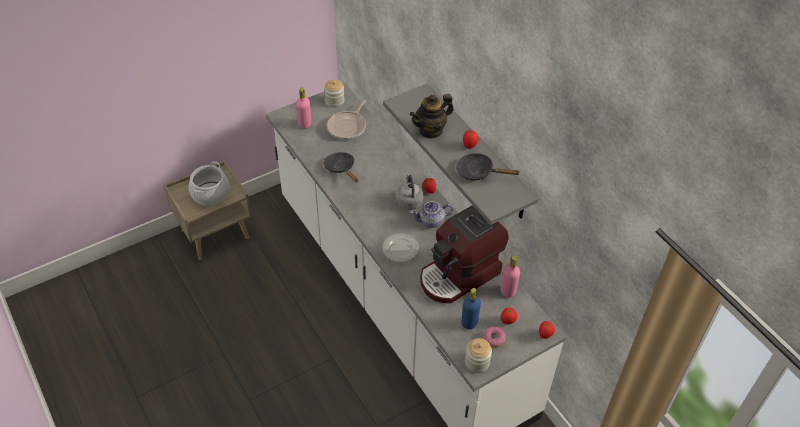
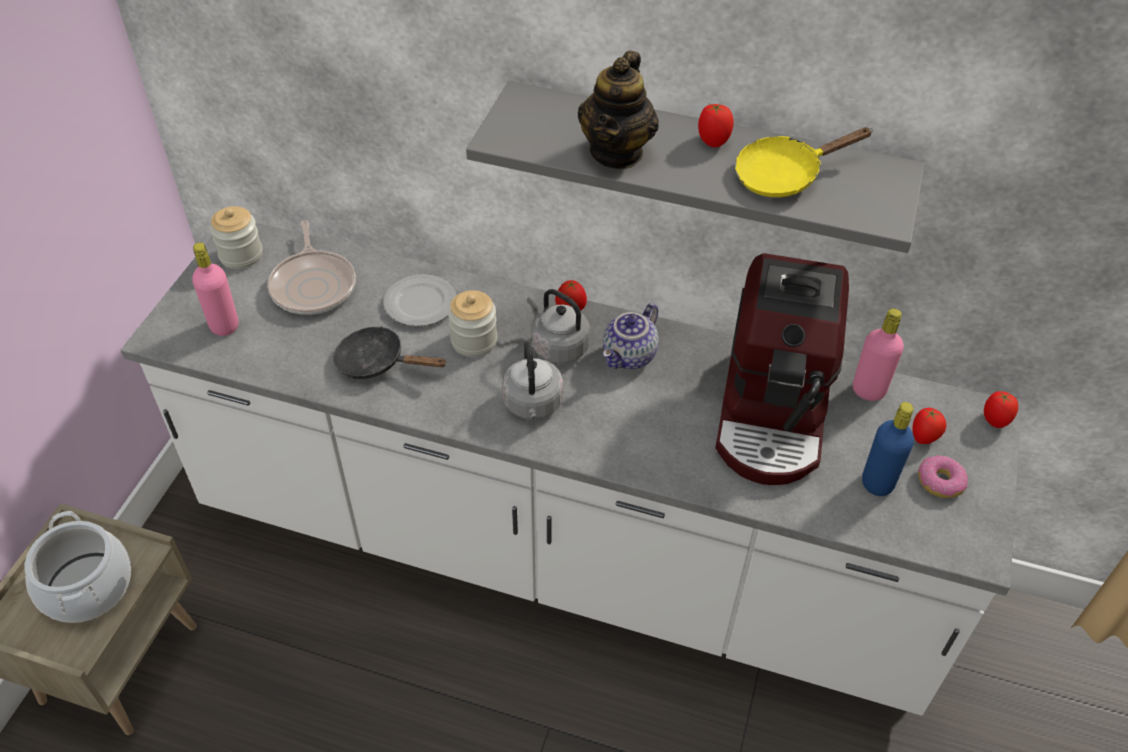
camera: 40 degrees left, 0 degrees up
plate [382,233,419,262] -> plate moved to [384,274,456,326]
black frying pan [456,153,519,180] -> yellow frying pan [735,127,873,197]
jar [465,338,492,373] -> jar moved to [448,290,497,357]
none -> grey kettle [502,341,563,419]

